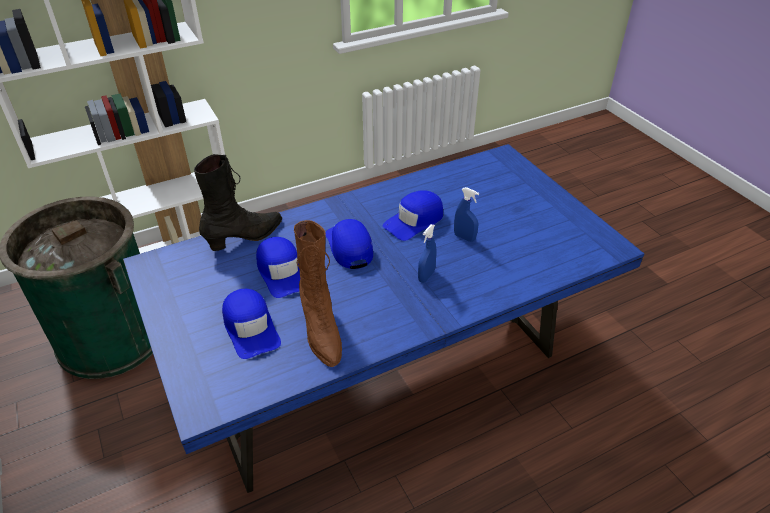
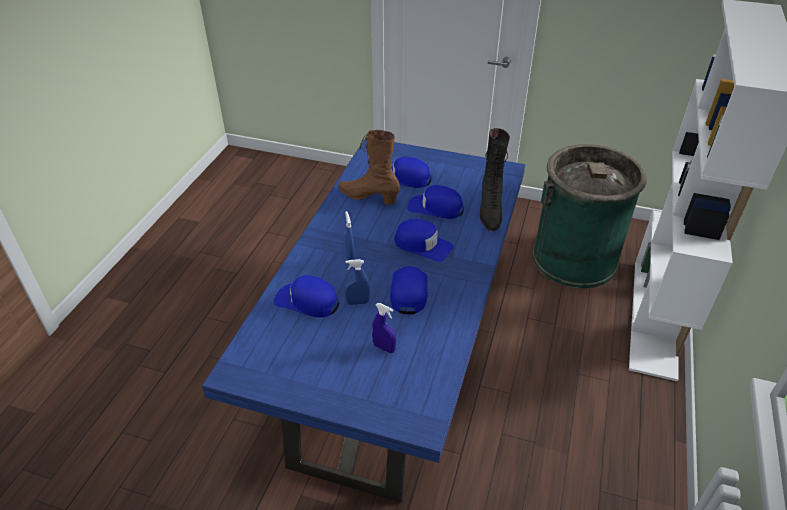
camera: 135 degrees right, 0 degrees up
none -> blue cap [274,275,339,318]
none -> blue spray bottle [372,303,396,353]

